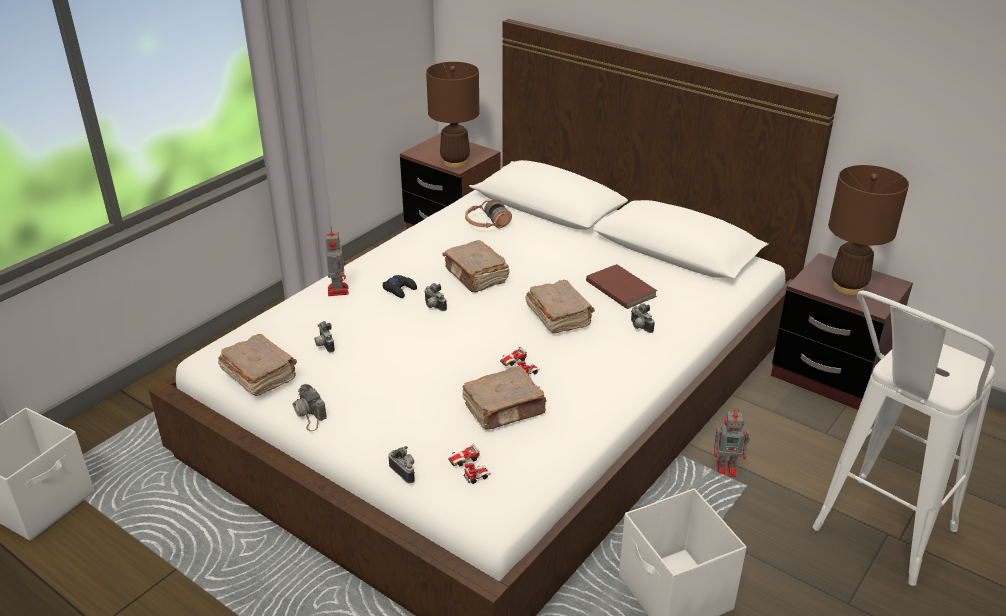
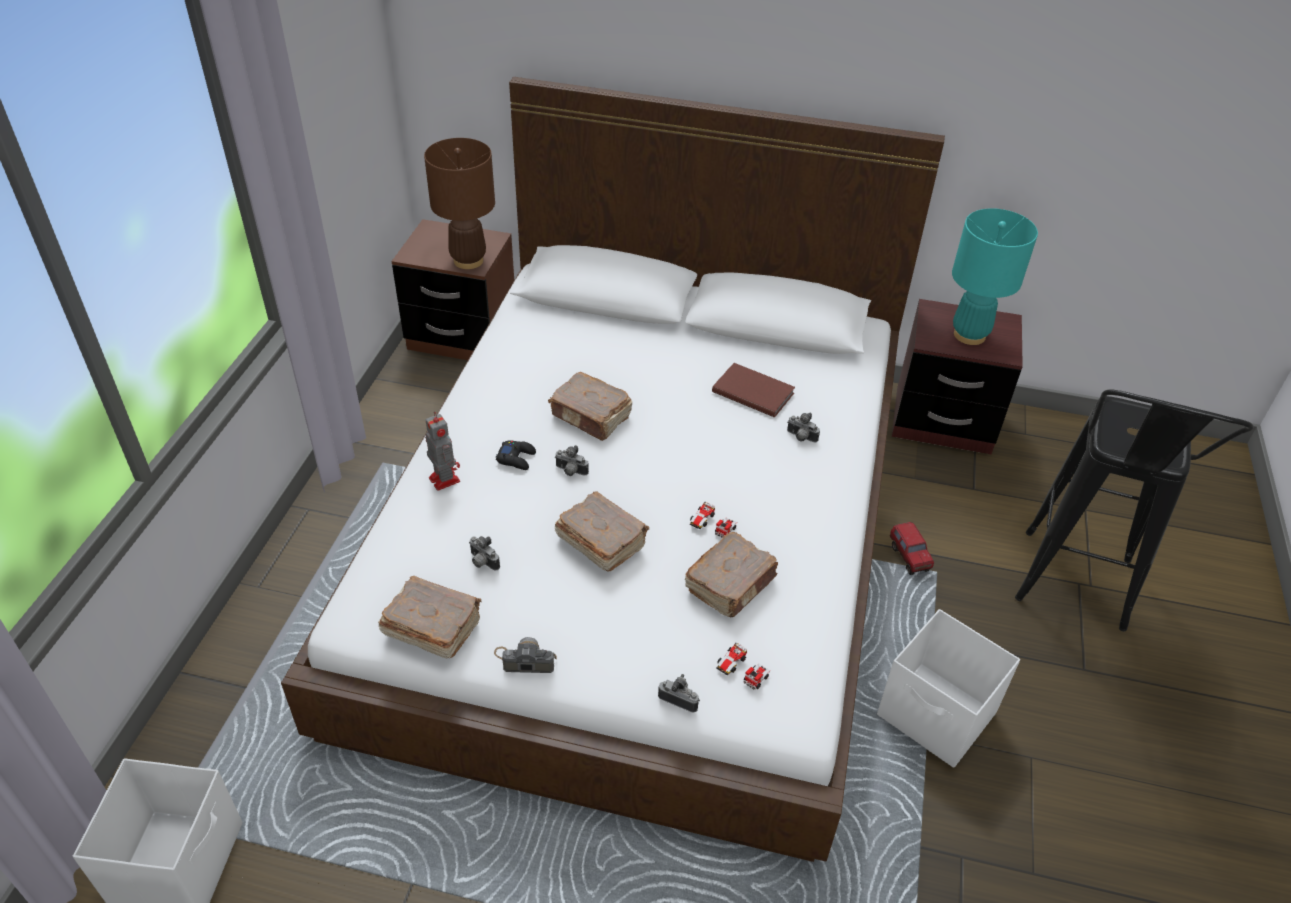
camera: 25 degrees left, 10 degrees up
camera [292,384,327,431] -> camera turned 150 degrees clockwise [494,637,557,673]
headphones [465,199,512,229] -> none
brown book [525,280,595,334] -> brown book moved to [555,491,649,571]
toy robot [714,408,750,477] -> toy truck [890,522,934,575]
white stool [813,291,995,586] -> black stool [1015,389,1254,631]
brown table lamp [828,165,909,295] -> turquoise table lamp [952,208,1038,345]

